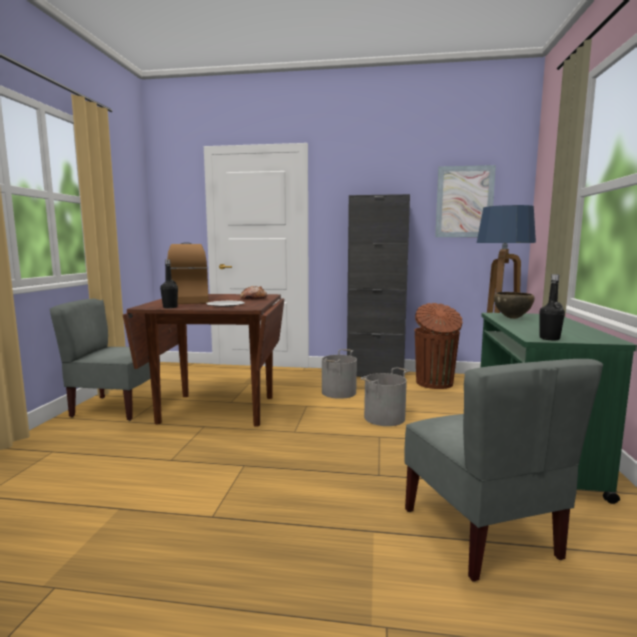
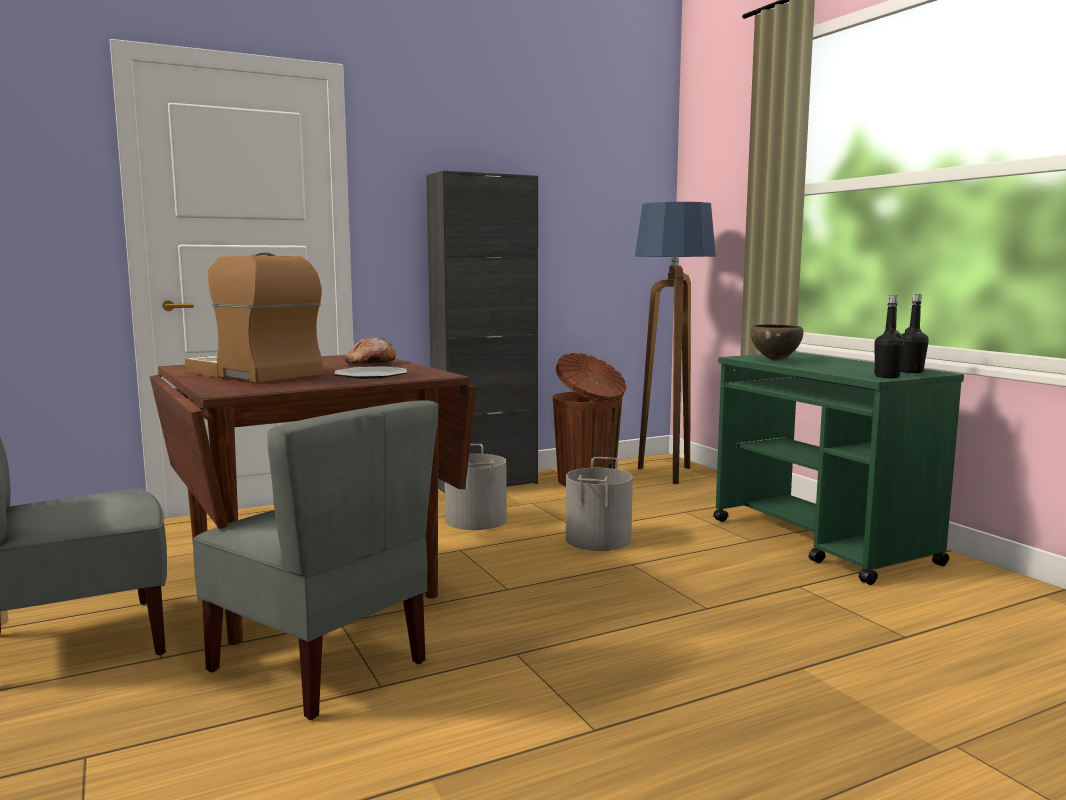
camera: 35 degrees left, 0 degrees up
black bottle [160,259,178,309] -> black bottle moved to [901,294,929,373]
grey chair [405,359,603,582] -> grey chair moved to [193,400,438,720]
picture [435,165,496,237] -> none

